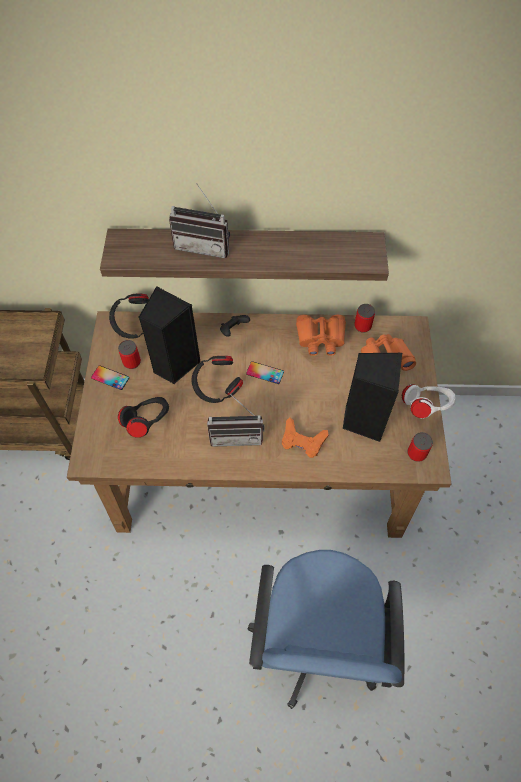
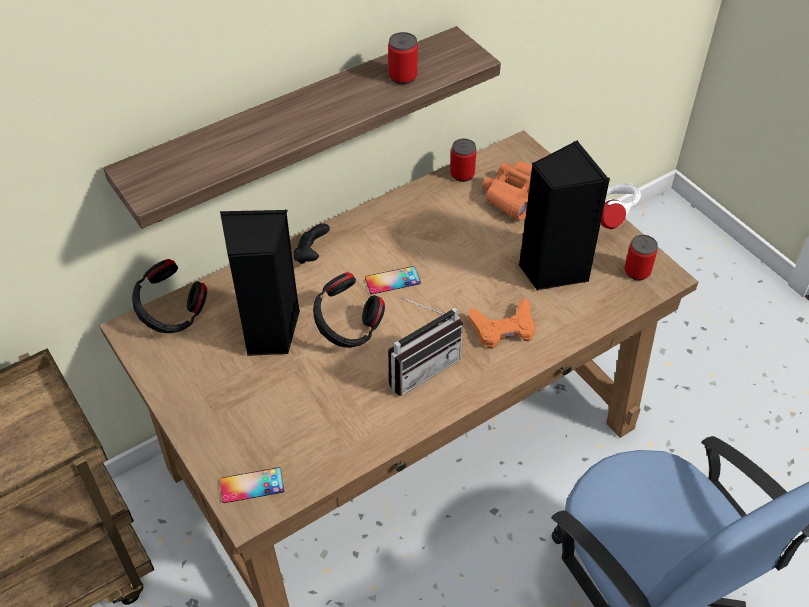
camera: 35 degrees left, 10 degrees down
phone [91,365,129,390] -> phone moved to [220,467,284,503]
can [118,340,141,369] -> can moved to [388,32,418,85]
black headphones [118,397,169,438] -> none
radio [169,183,230,258] -> none
orange binoculars [296,315,346,356] -> none

